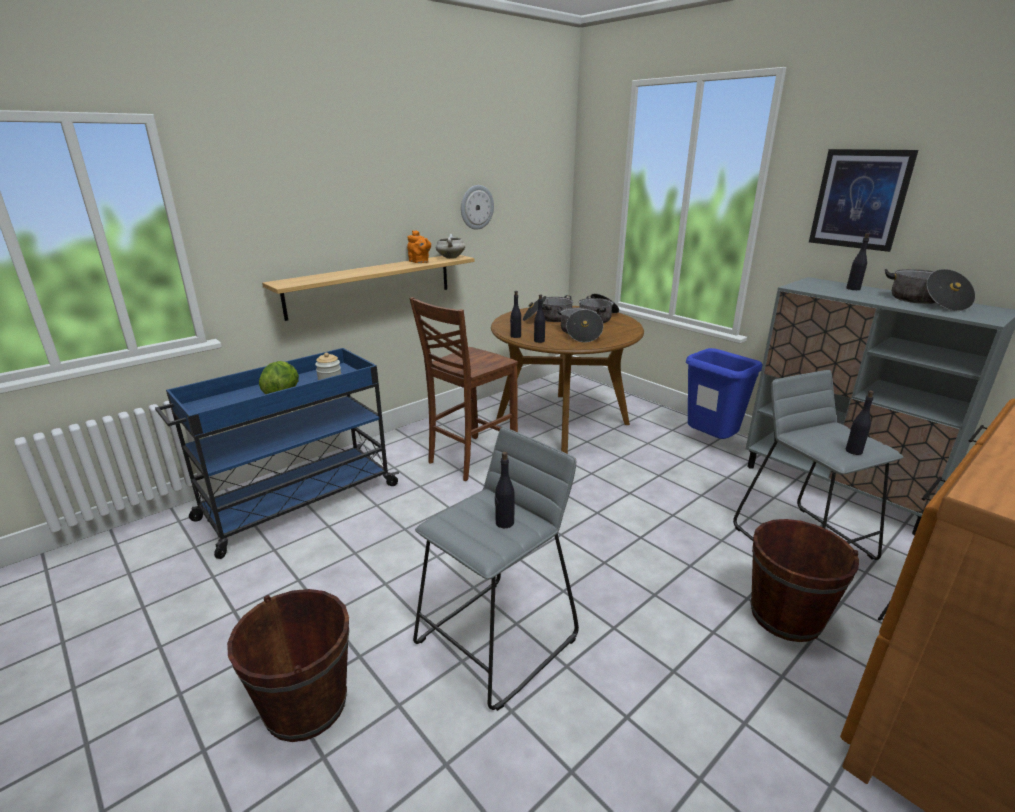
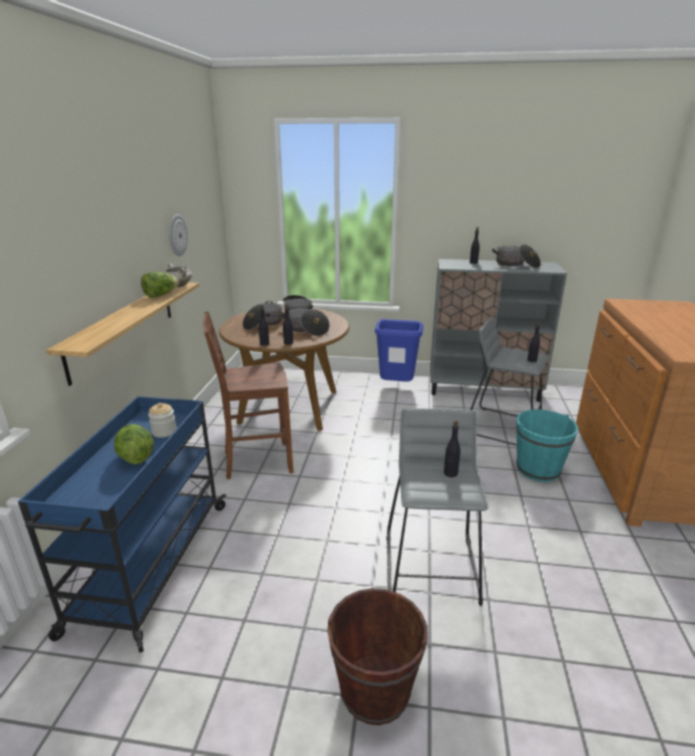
camera: 40 degrees left, 0 degrees up
orange teapot [407,230,431,263] -> lettuce [141,272,179,298]
brown chair [409,297,518,481] -> brown chair turned 75 degrees clockwise [203,311,293,479]
brown bucket [751,519,859,642] -> turquoise bucket [516,409,578,482]
picture [809,149,918,252] -> none

